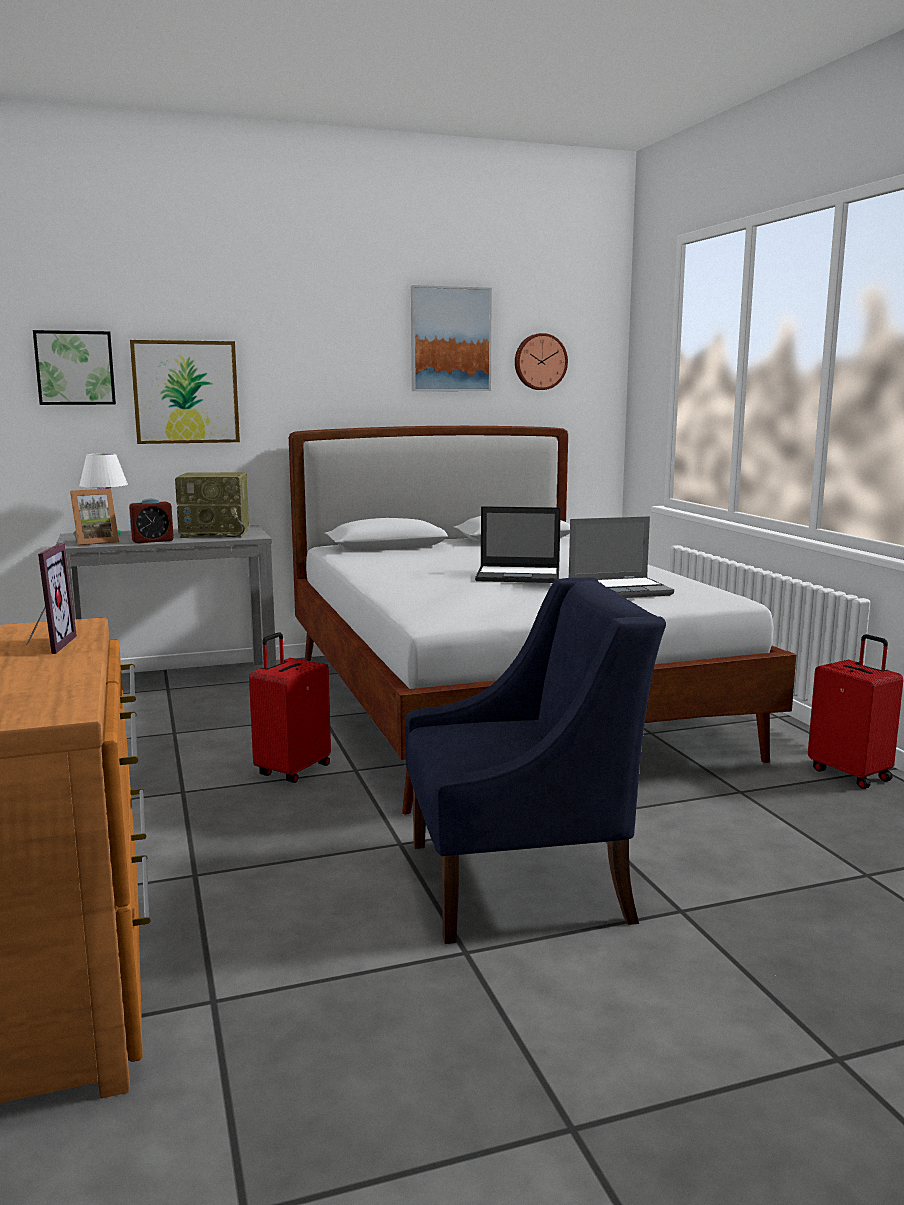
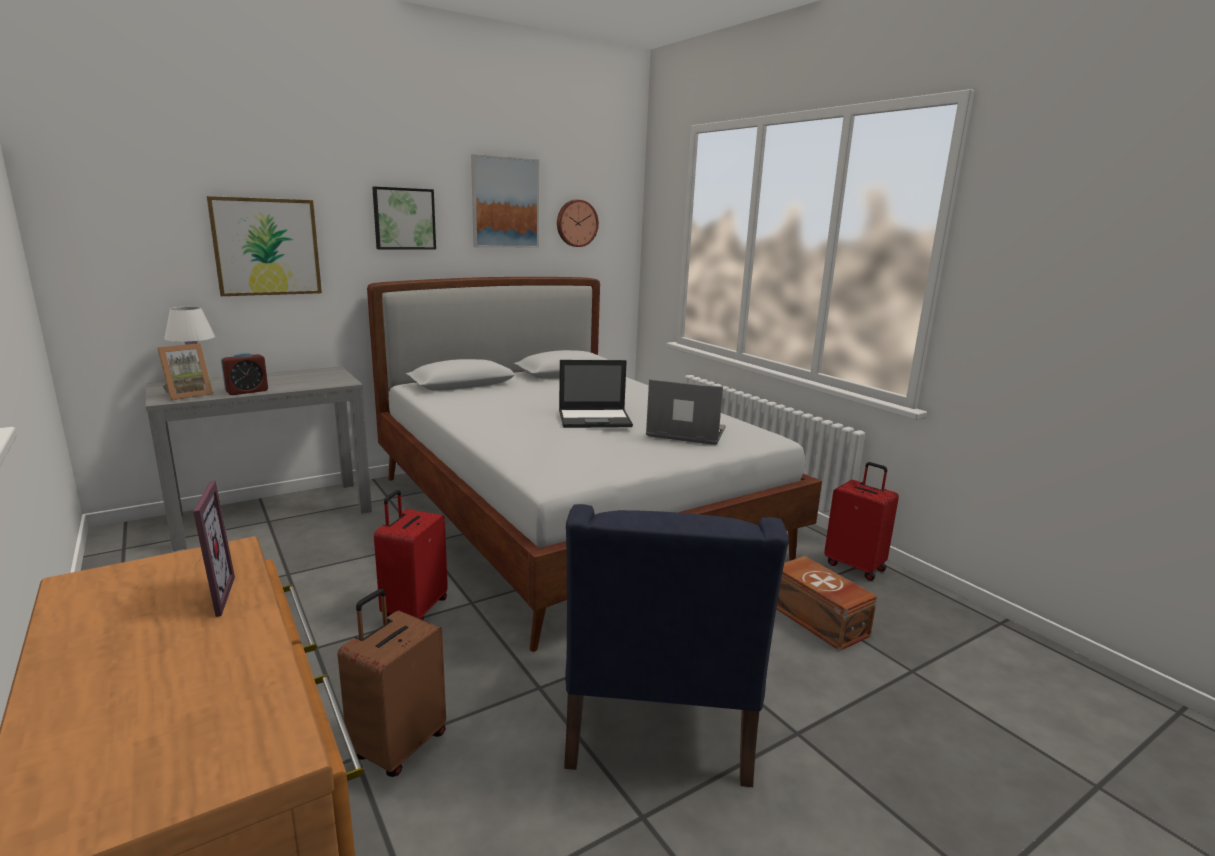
camera: 15 degrees left, 5 degrees up
picture [33,330,116,405] -> picture moved to [372,187,436,250]
radio [175,472,249,538] -> none
blue armchair [405,577,666,944] -> blue armchair turned 120 degrees clockwise [564,504,789,787]
laptop [569,516,674,598] -> laptop turned 135 degrees counterclockwise [646,379,726,445]
none -> brown suitcase [337,589,446,777]
none -> brown storage box [776,556,878,651]

